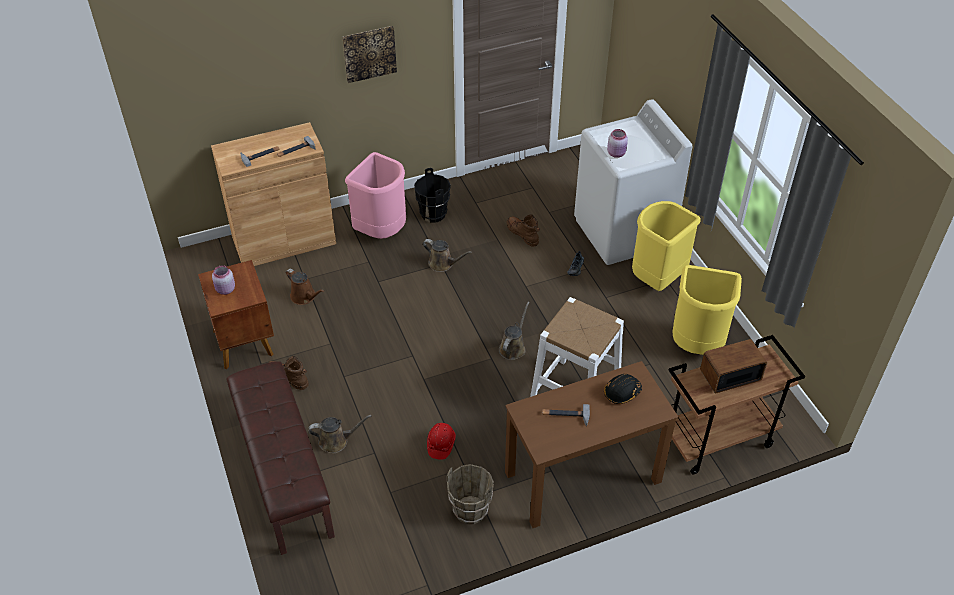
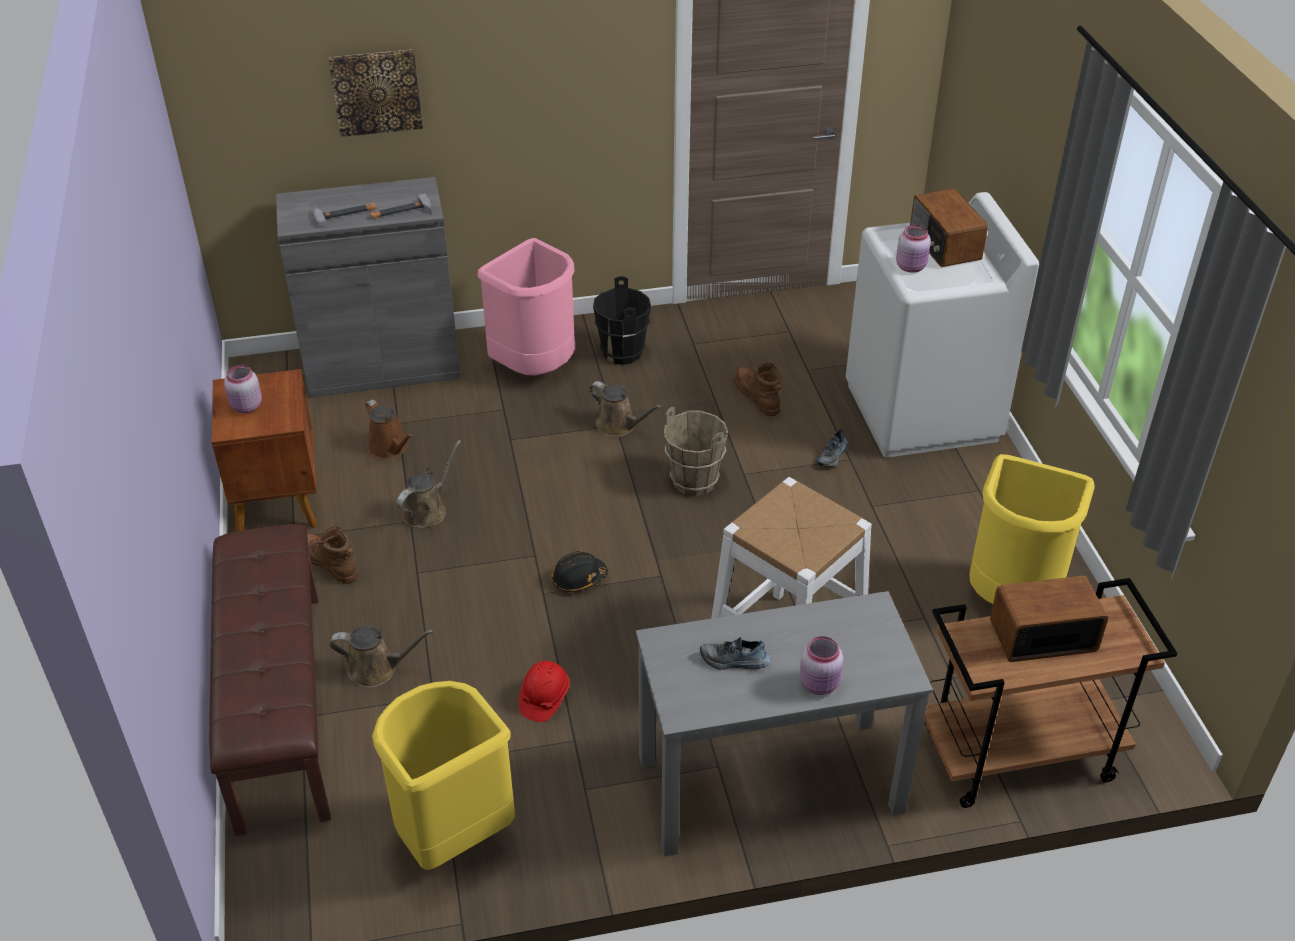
camera: 10 degrees right, 5 degrees down
brown cabinet [211,122,336,266] -> grey cabinet [276,177,461,398]
picture [342,26,397,83] -> picture moved to [329,49,423,137]
brown bucket [447,464,494,525] -> brown bucket moved to [664,407,728,496]
brown watering can [499,302,529,360] -> brown watering can moved to [397,440,461,528]
brown desk [505,361,678,528] -> grey desk [636,591,933,857]
hammer [542,404,590,426] -> shoe [700,637,771,670]
black hard hat [604,374,642,404] -> black hard hat moved to [551,551,608,592]
yellow trash can [632,201,701,291] -> yellow trash can moved to [372,681,515,870]
none -> pink jar [799,636,843,695]
none -> radio [910,189,988,267]

